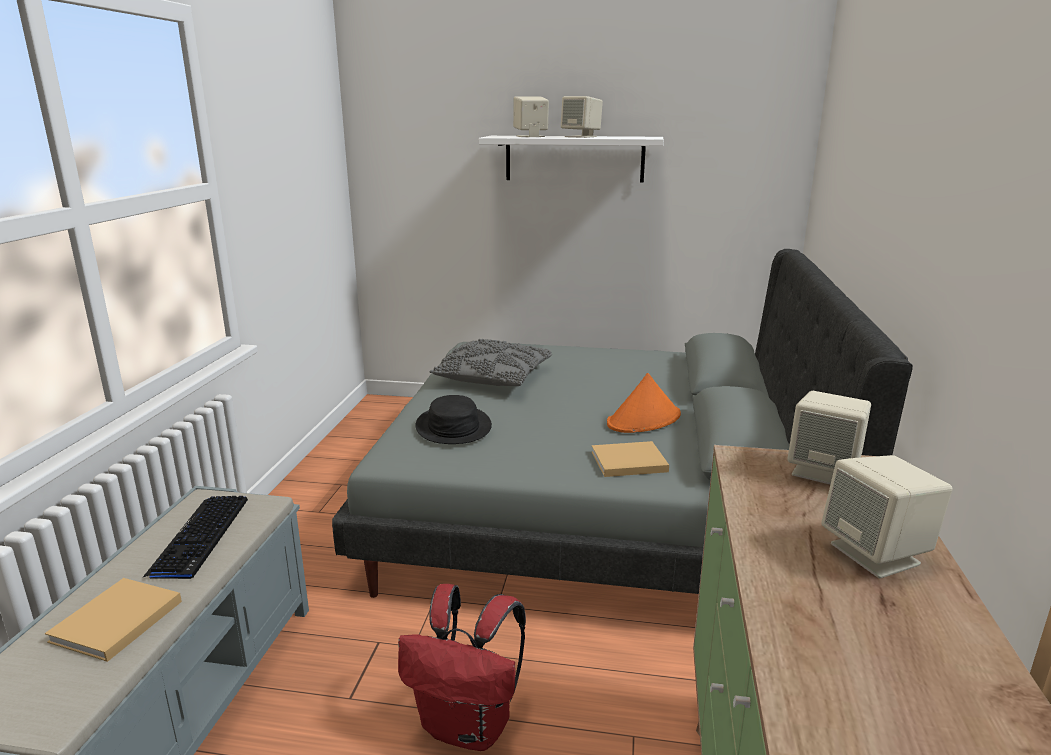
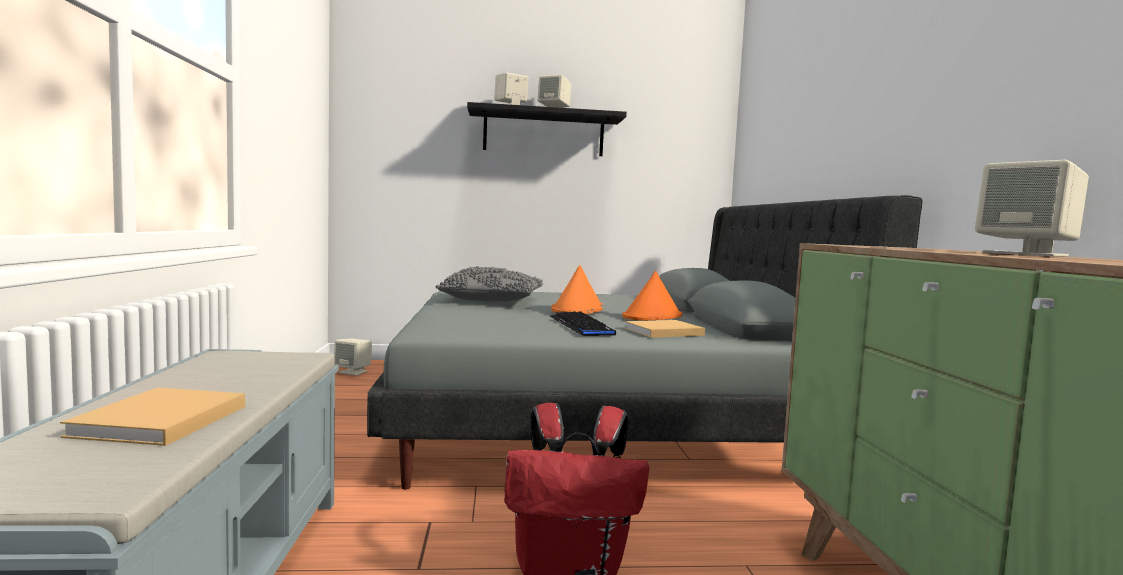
camera: 15 degrees left, 15 degrees down
keyboard [142,496,248,579] -> keyboard moved to [550,312,616,336]
black hat [415,395,492,444] -> none
white shelf [479,136,664,182] -> black shelf [467,102,627,156]
beige speaker [787,391,871,485] -> beige speaker moved to [334,338,372,376]
none -> orange hat [551,265,603,314]

